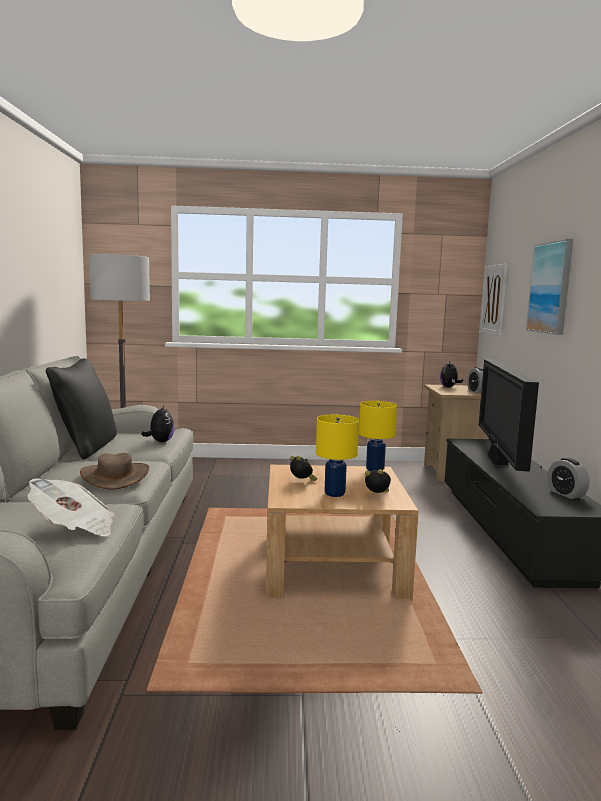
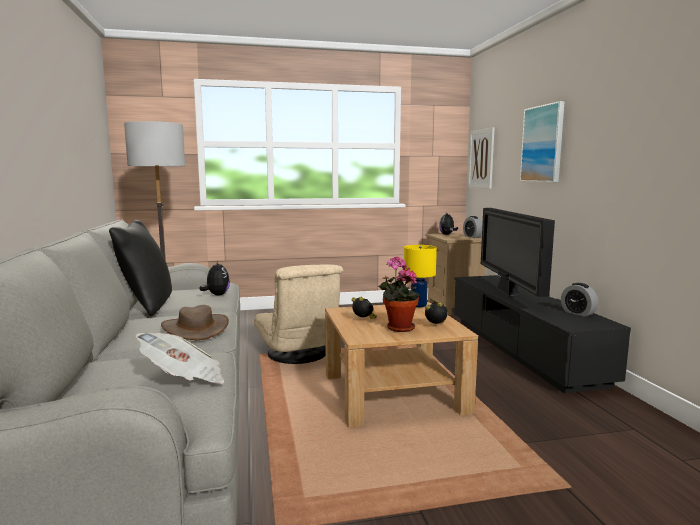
camera: 10 degrees left, 0 degrees up
yellow table lamp [316,415,359,497] -> potted plant [378,256,419,332]
none -> beige armchair [254,264,343,364]

